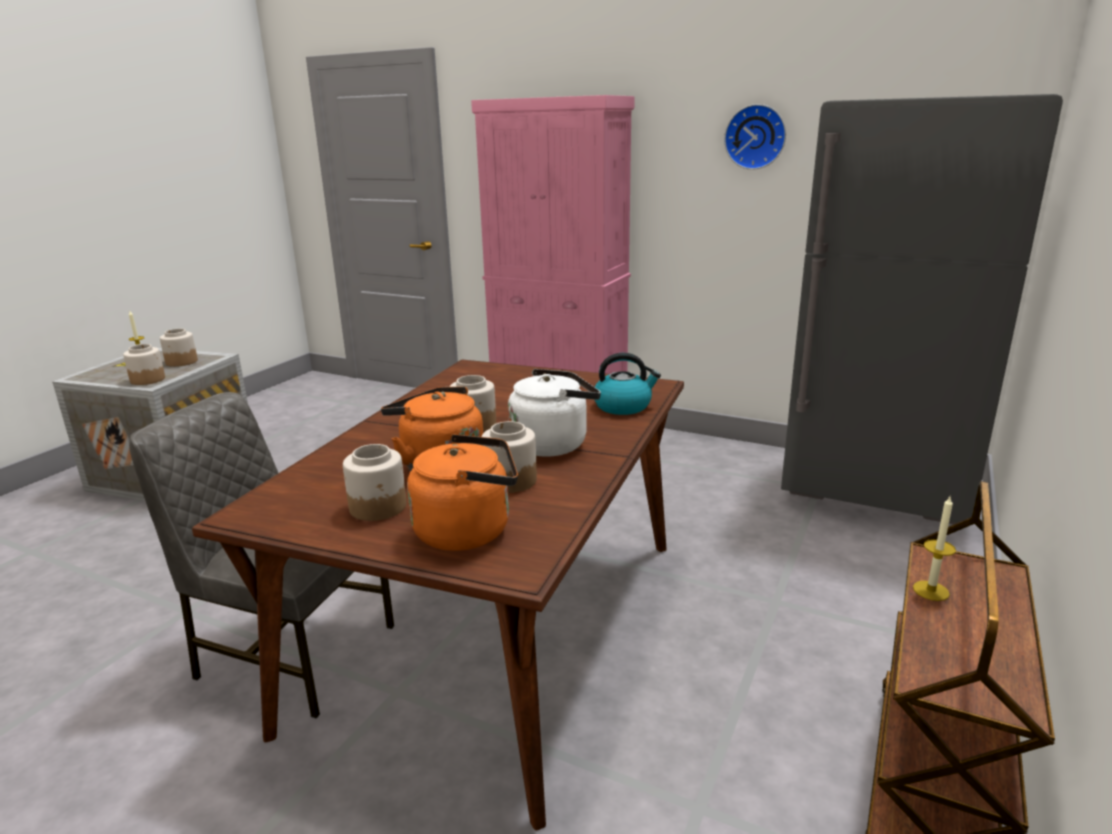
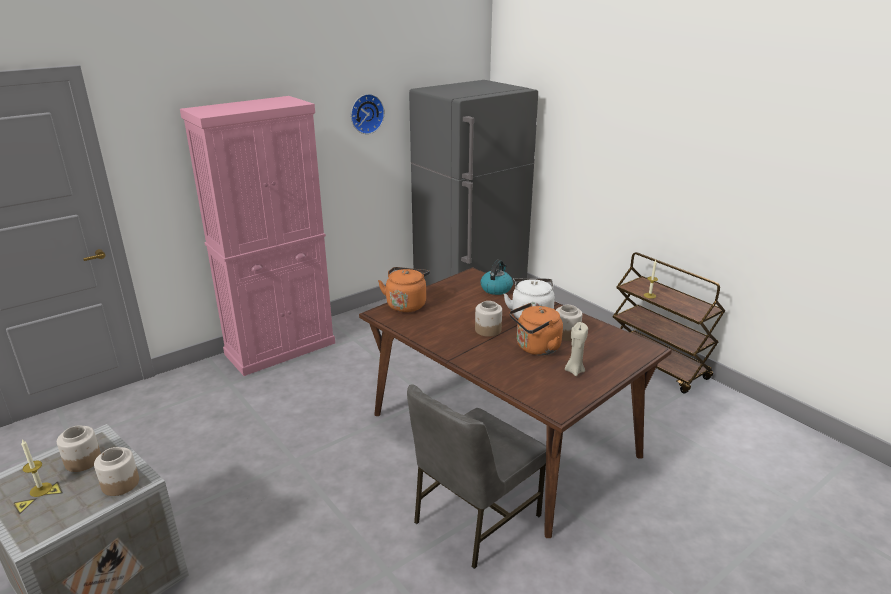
camera: 65 degrees left, 5 degrees up
jar [343,444,406,521] -> beige candle [565,322,588,376]
orange kettle [407,434,518,551] -> orange kettle moved to [378,267,430,312]

